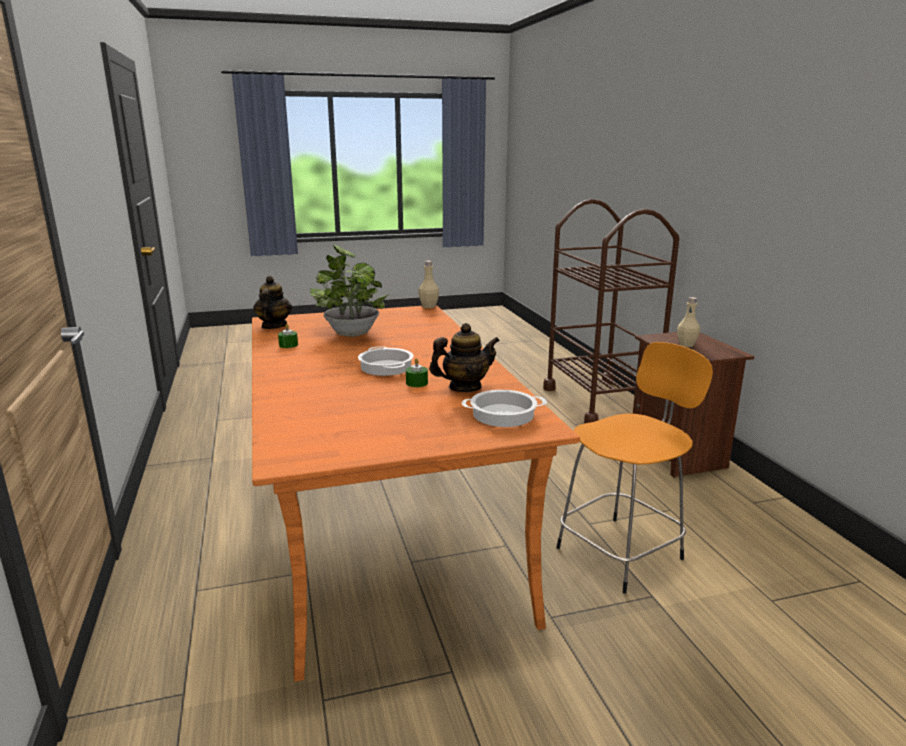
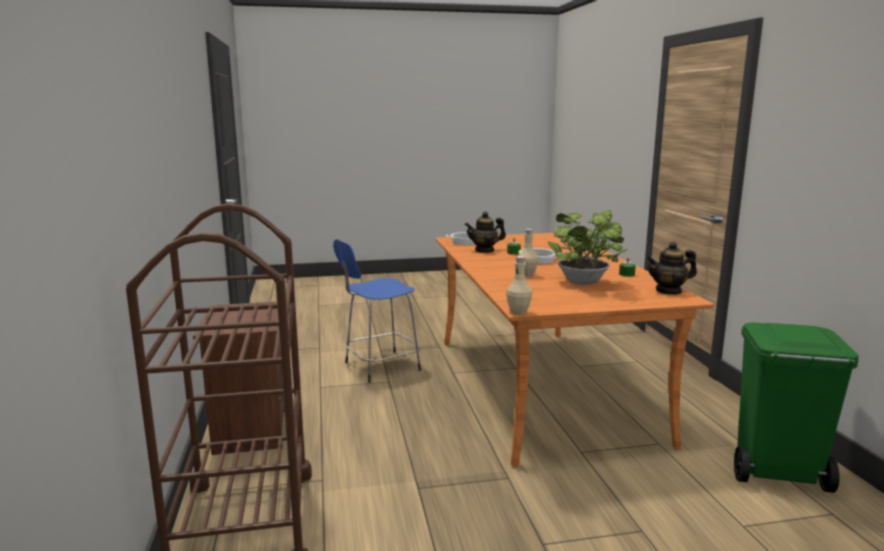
camera: 175 degrees left, 5 degrees down
teapot [253,276,292,329] -> teapot turned 75 degrees clockwise [646,242,697,295]
orange stool [556,342,713,594] -> blue stool [333,239,421,383]
beige bottle [677,297,700,347] -> beige bottle moved to [519,229,538,277]
none -> green trash can [734,322,859,493]

